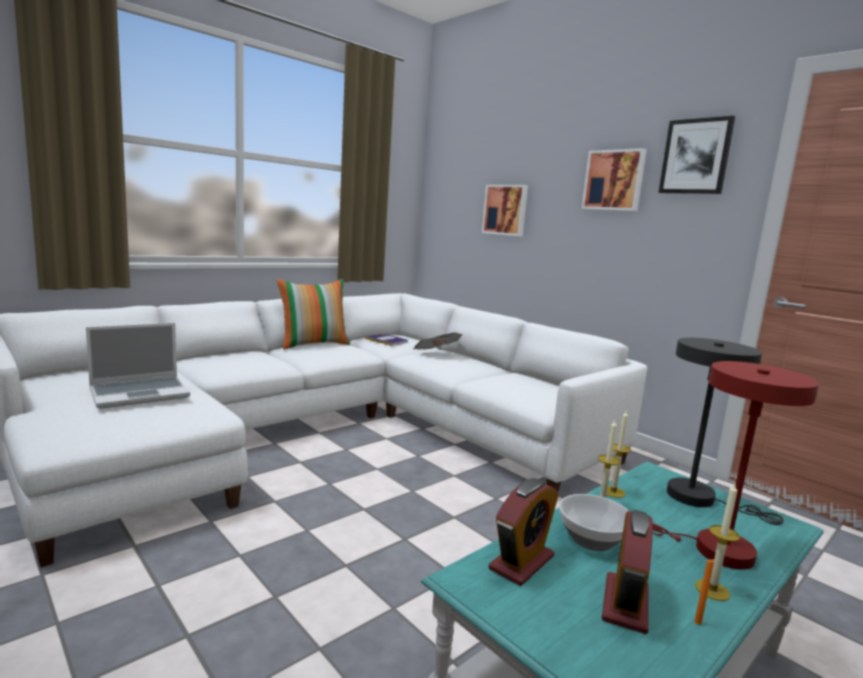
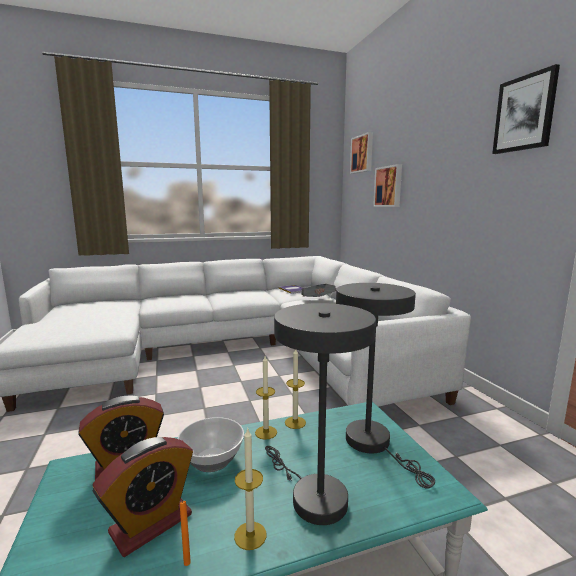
camera: 25 degrees right, 0 degrees up
laptop [86,323,190,409] -> none
pillow [276,279,350,349] -> none
picture [581,148,647,211] -> picture moved to [350,132,373,174]
red table lamp [653,361,819,570] -> grey table lamp [265,303,376,525]

